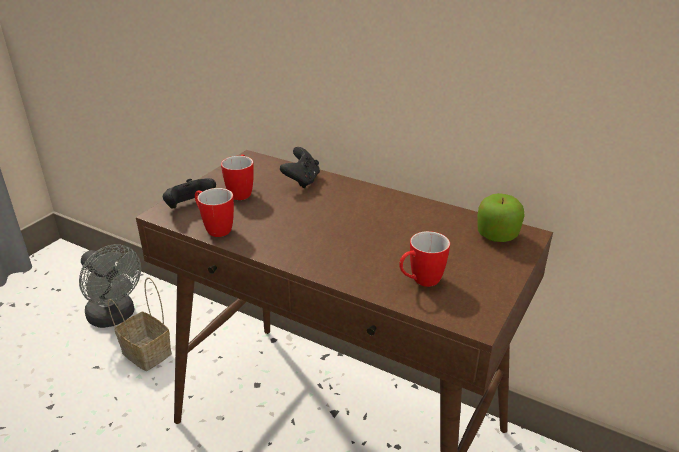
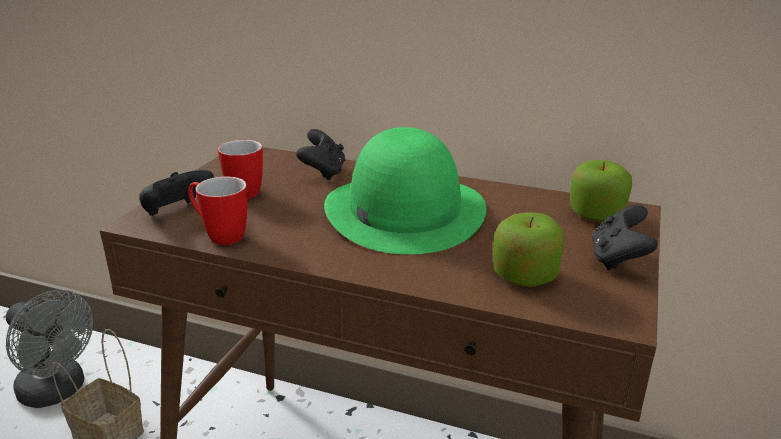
camera: 10 degrees left, 5 degrees down
mug [399,231,450,287] -> apple [493,212,564,287]
none -> green hat [324,127,486,254]
none -> black game controller [592,205,658,270]

